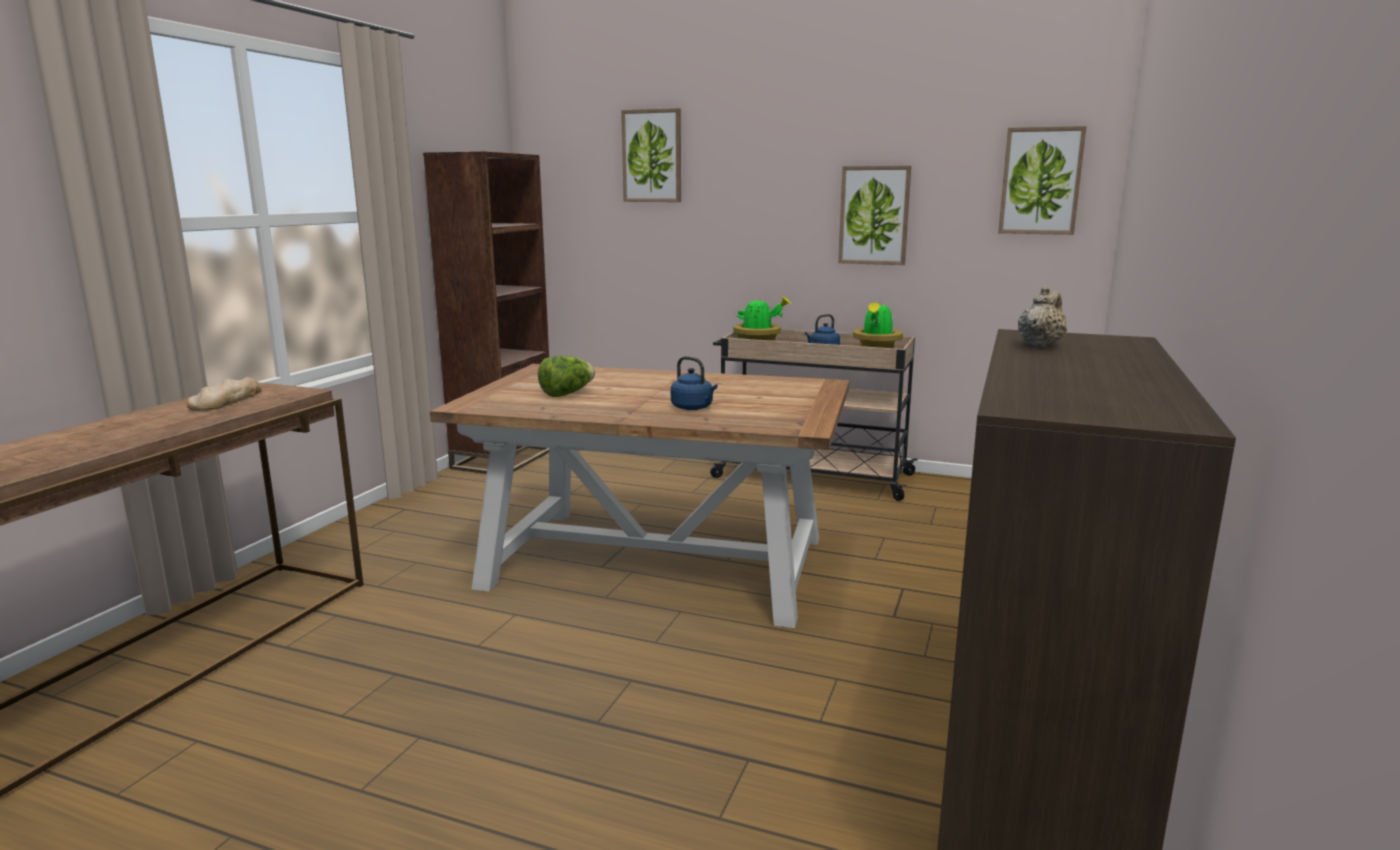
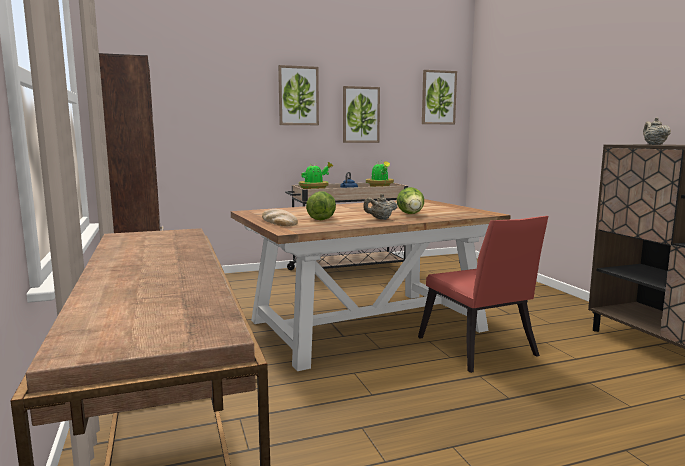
camera: 40 degrees left, 5 degrees down
bread [186,377,262,411] -> bread moved to [262,209,298,226]
picture [621,108,681,202] -> picture moved to [278,65,319,125]
blue kettle [671,356,718,410] -> lettuce [397,187,424,214]
none -> beige teapot [363,194,397,220]
none -> red chair [418,216,548,373]

